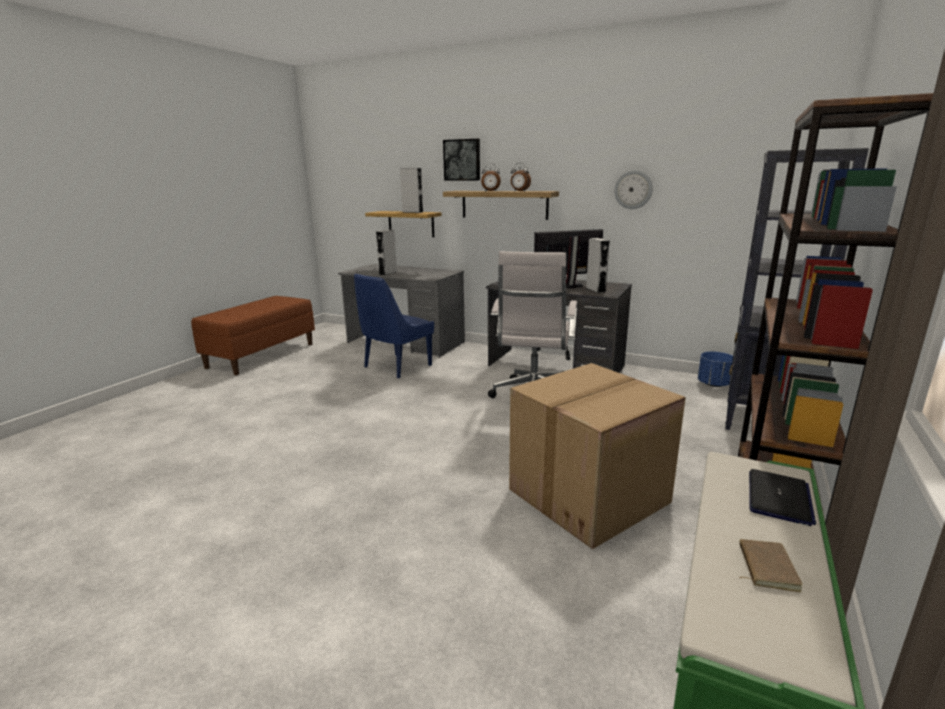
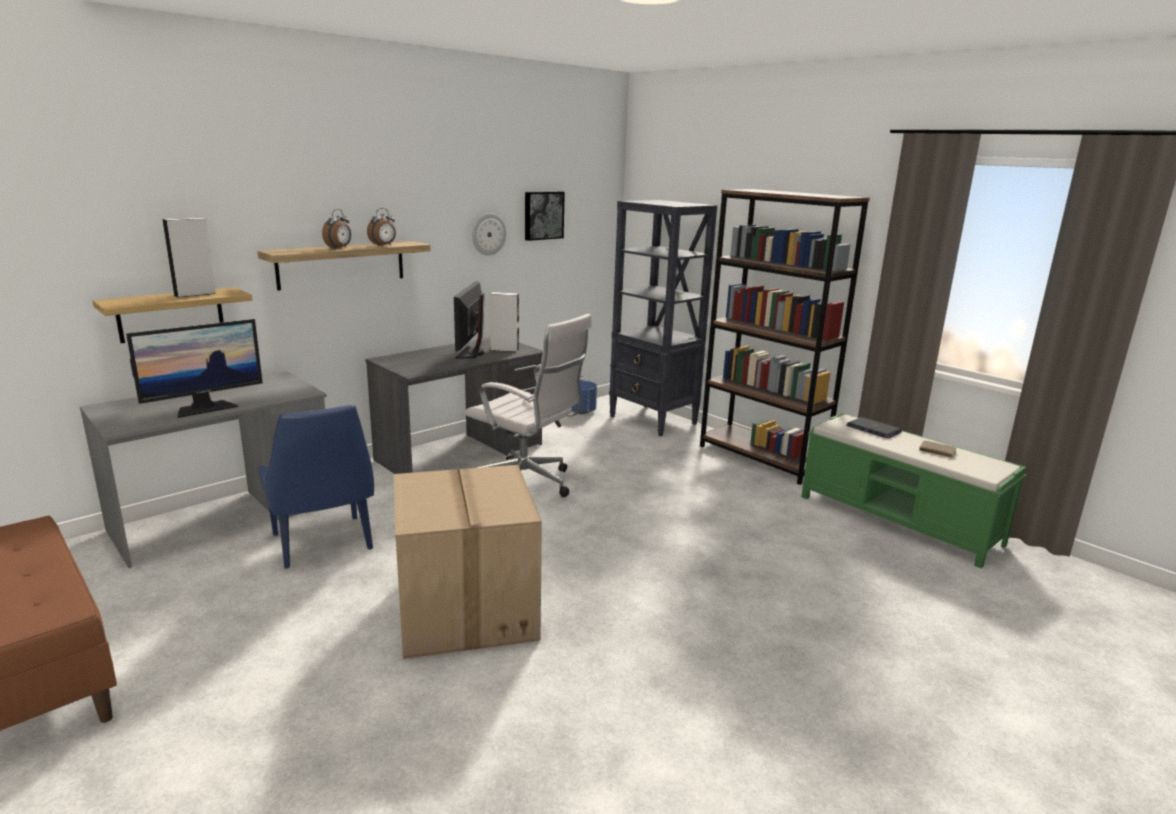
camera: 70 degrees left, 0 degrees up
grey speaker [376,230,397,276] -> monitor [126,319,263,418]
picture [443,139,480,181] -> picture moved to [525,191,565,241]
cardboard box [509,363,686,549] -> cardboard box moved to [394,465,542,659]

